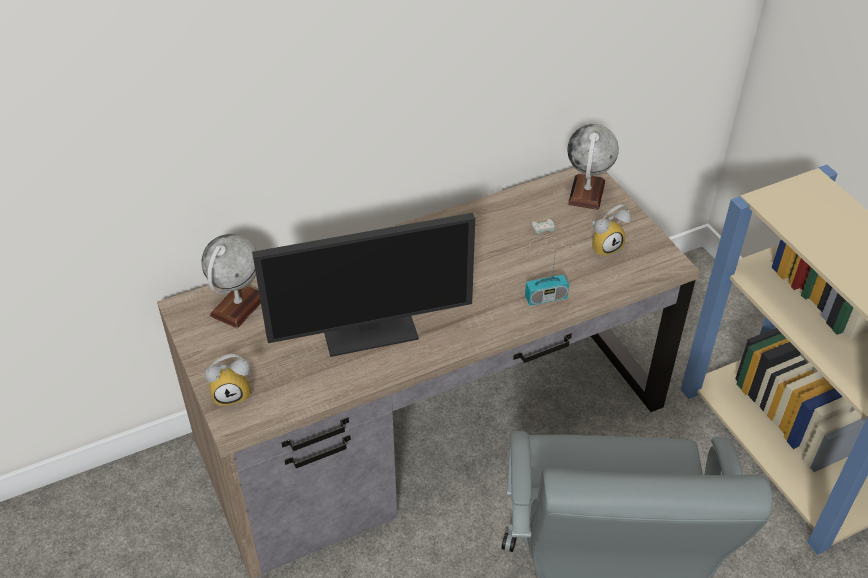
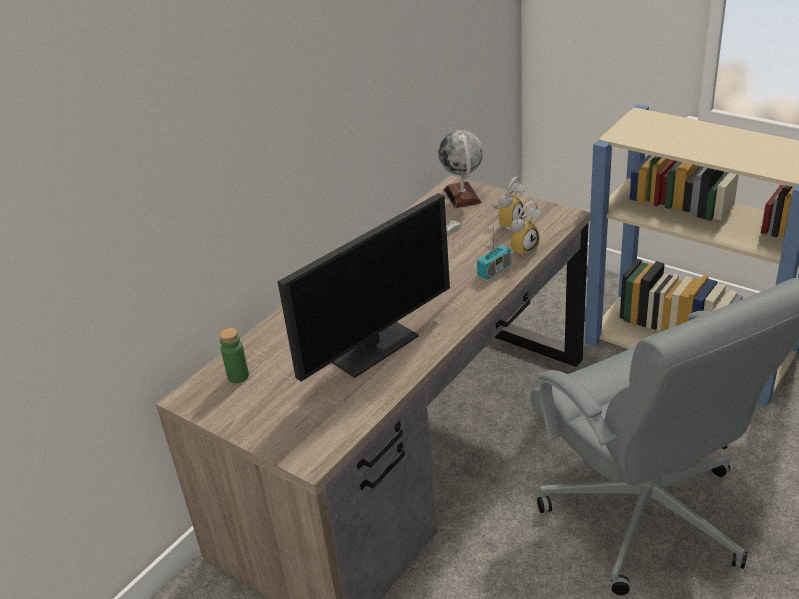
camera: 25 degrees left, 10 degrees down
globe [201,234,261,328] -> green bottle [220,328,249,383]
alarm clock [205,354,251,407] -> alarm clock moved to [506,201,541,256]

